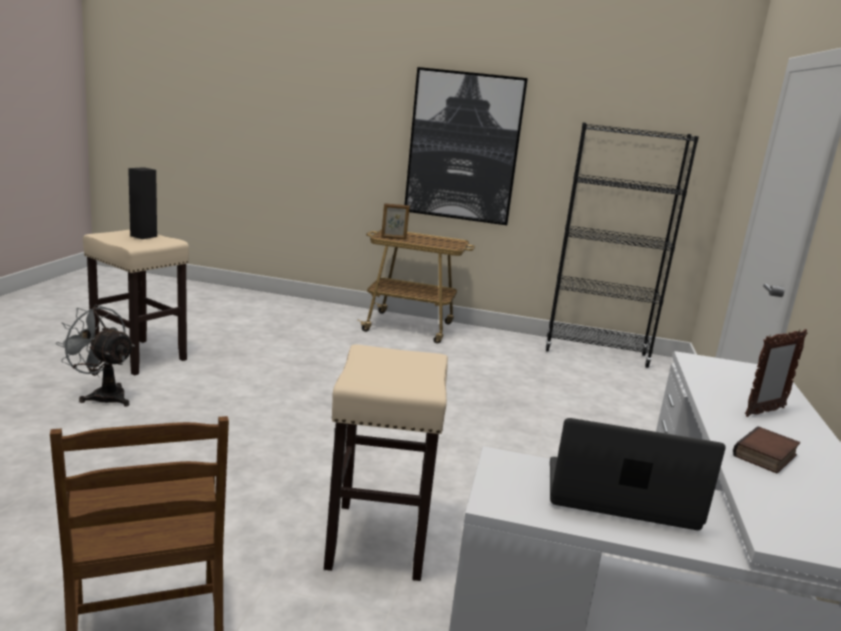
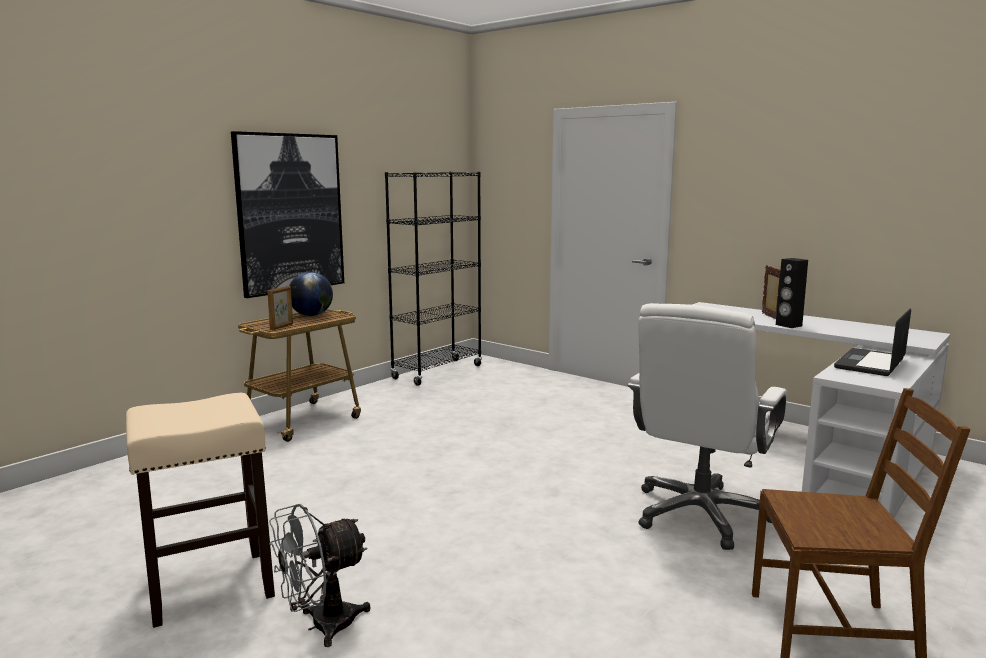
camera: 60 degrees left, 5 degrees down
black speaker [128,167,157,239] -> black speaker moved to [776,258,808,328]
beige stool [324,345,448,581] -> white office chair [627,303,787,550]
book [733,426,800,474] -> none
none -> globe [289,272,333,316]

